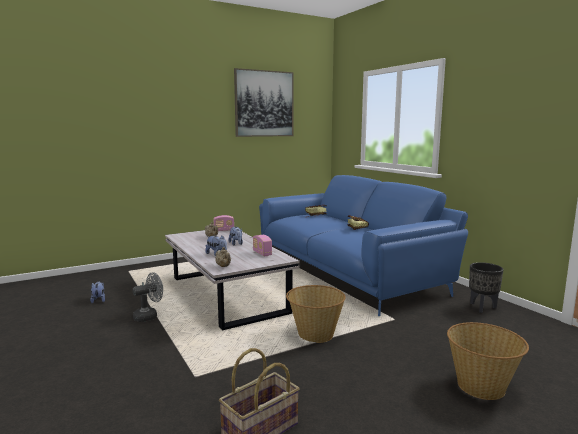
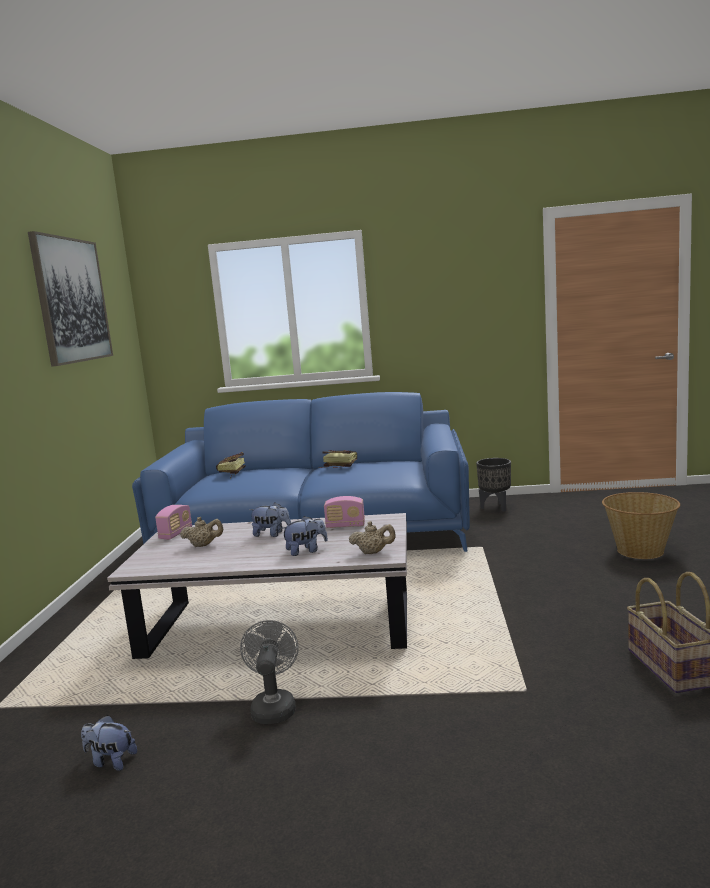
camera: 55 degrees left, 0 degrees up
basket [286,285,346,343] -> none

